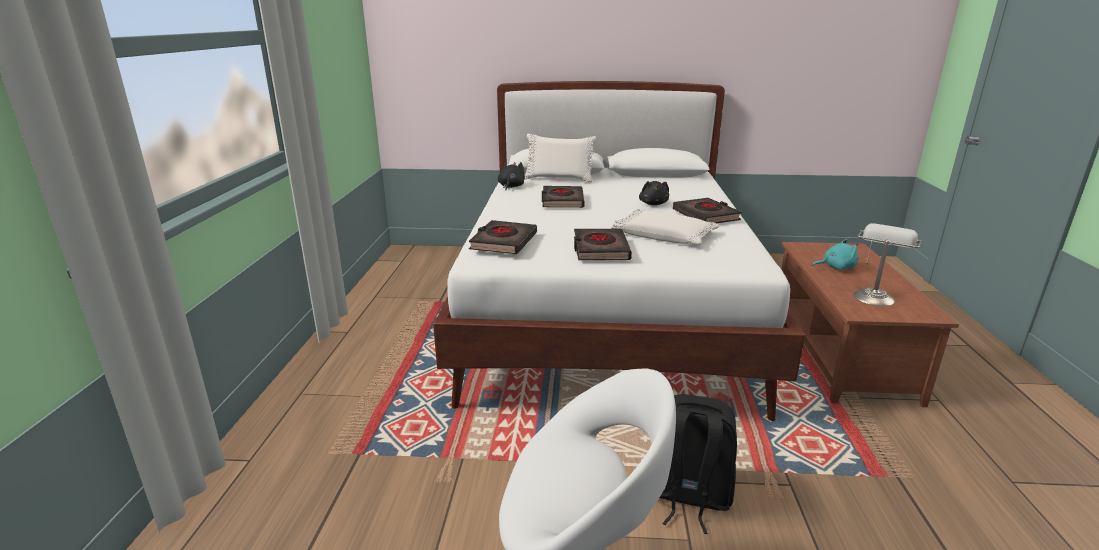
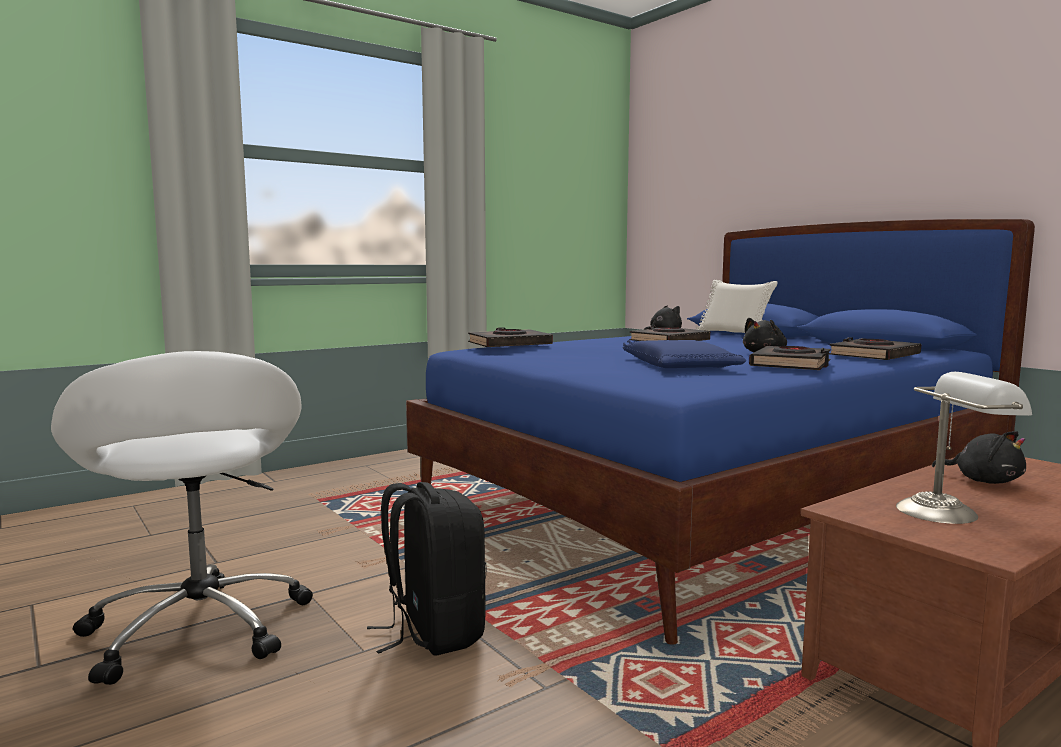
camera: 50 degrees right, 15 degrees down
white bed [433,81,805,421] -> blue bed [406,219,1035,645]
black book [574,229,632,260] -> black book moved to [829,337,921,360]
white pillow [611,209,720,245] -> blue pillow [623,339,746,368]
turquoise plush toy [812,239,858,270] -> black plush toy [932,431,1026,484]

